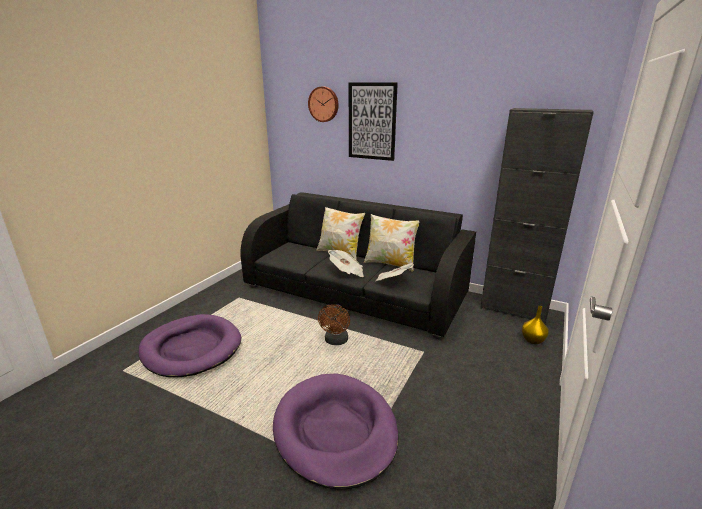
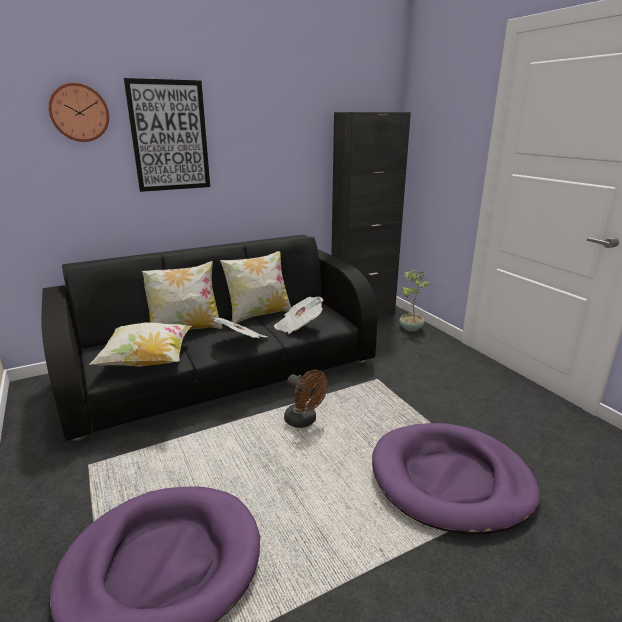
camera: 55 degrees left, 0 degrees up
yellow vase [522,306,549,344] -> potted plant [399,270,430,332]
none -> pillow [89,322,192,367]

